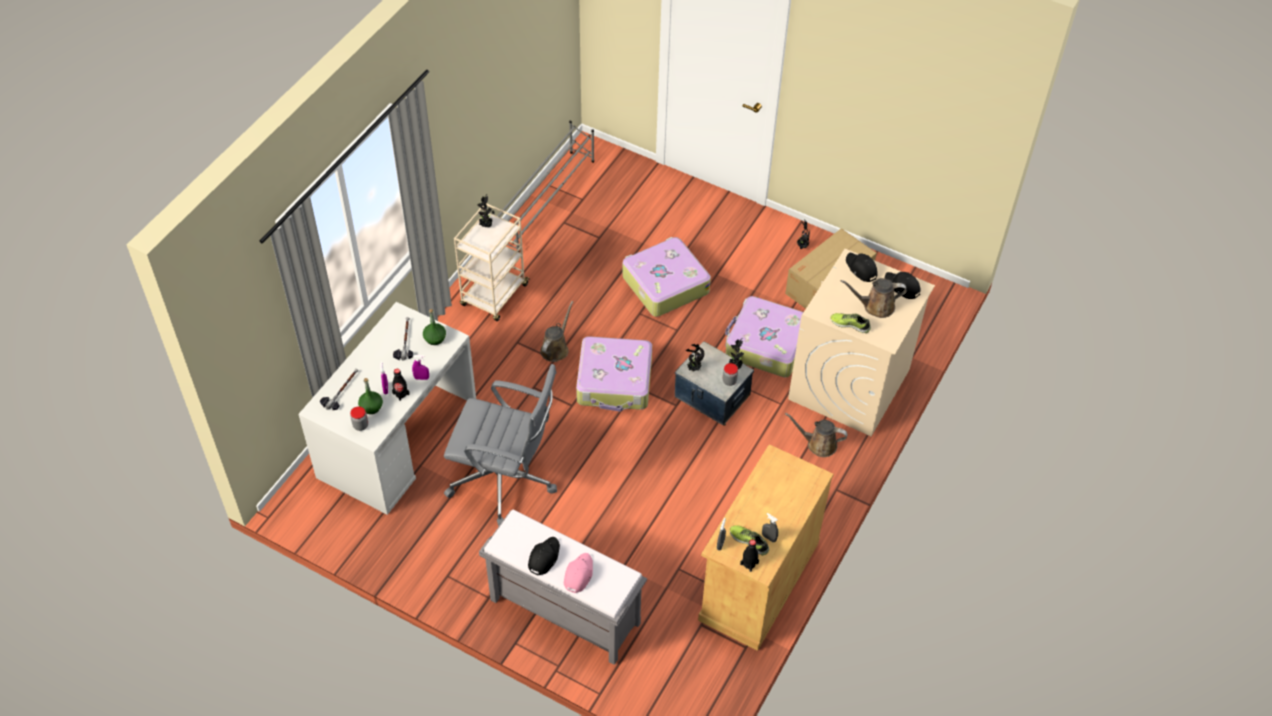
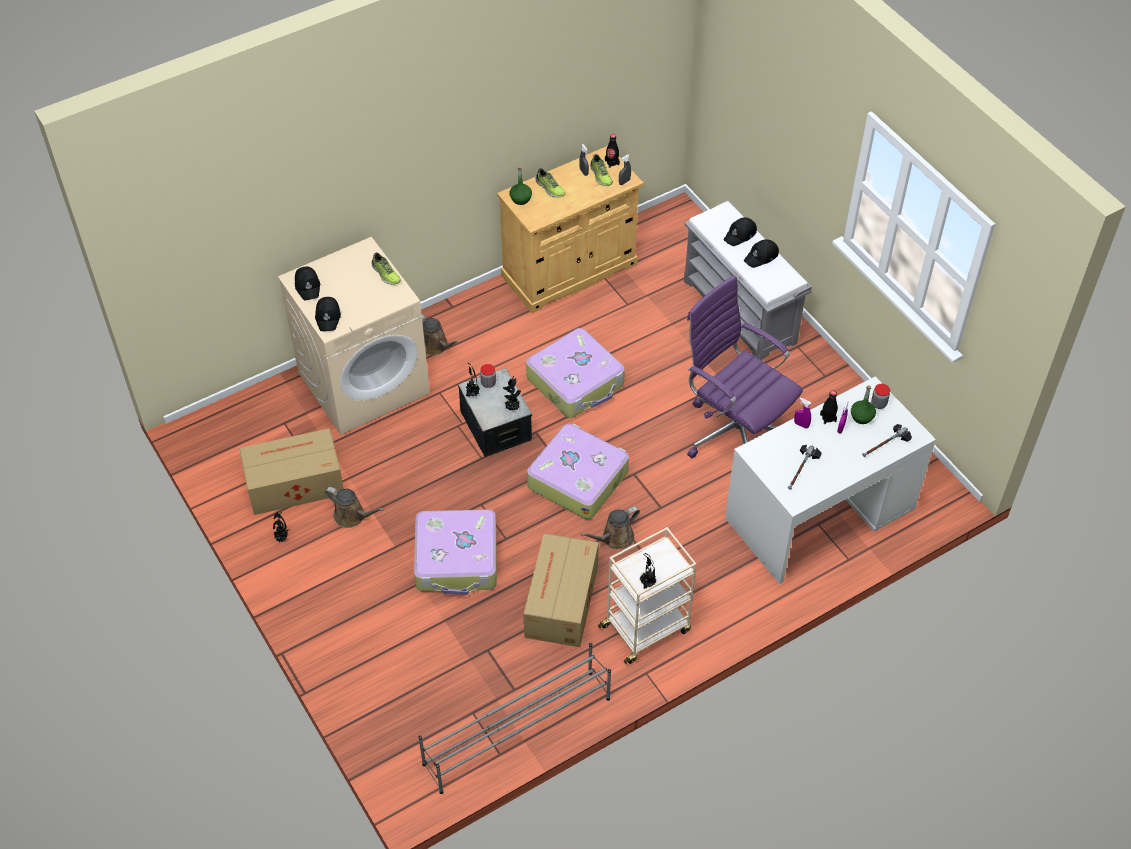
camera: 150 degrees left, 0 degrees up
green bottle [423,309,446,345] -> green bottle moved to [509,166,532,205]
grey office chair [444,364,557,526] -> purple office chair [687,276,803,458]
pink cap [564,553,593,593] -> black cap [724,217,757,246]
suitcase [725,296,803,377] -> suitcase moved to [526,328,625,418]
brown watering can [840,278,907,318] -> brown watering can moved to [325,487,384,528]
none -> cardboard box [524,533,599,647]
none -> shoe [535,168,566,198]

